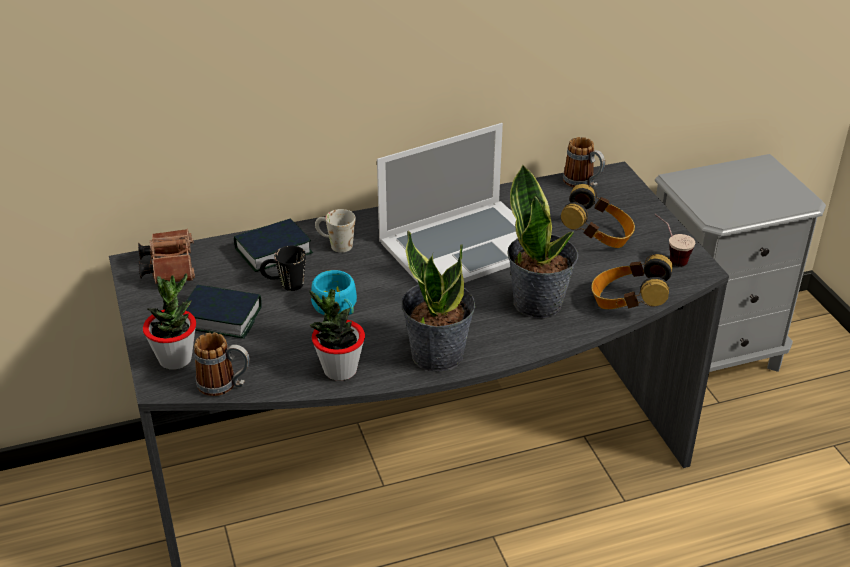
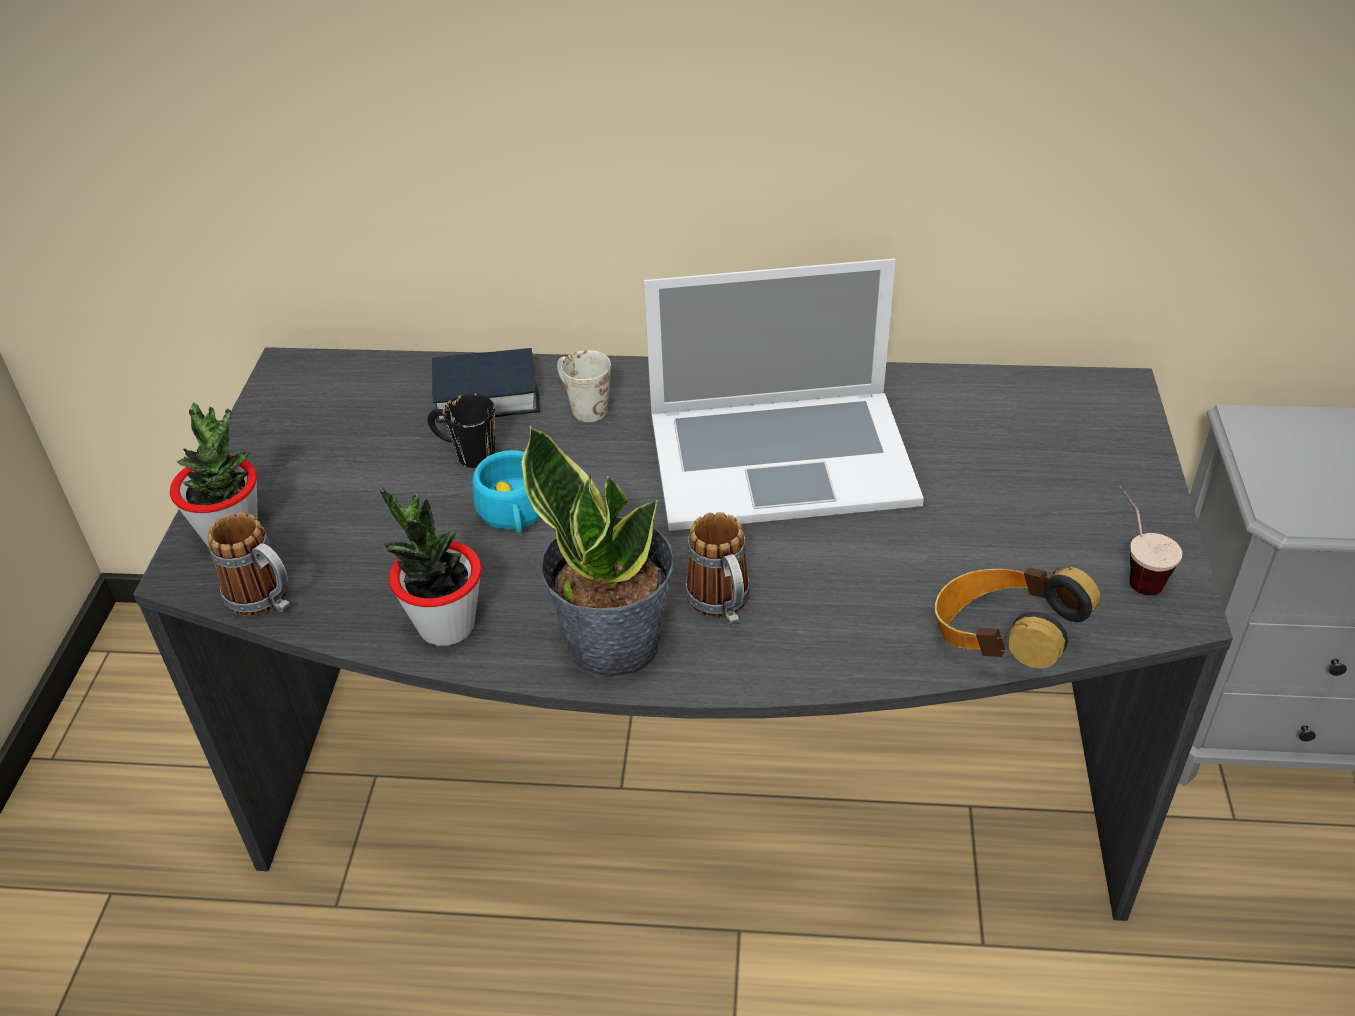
camera: 25 degrees right, 5 degrees up
brown binoculars [138,229,195,284] -> none
book [186,285,262,339] -> none
potted plant [507,164,578,318] -> none
headphones [561,184,635,248] -> none
mug [563,137,605,188] -> mug moved to [685,512,750,624]

